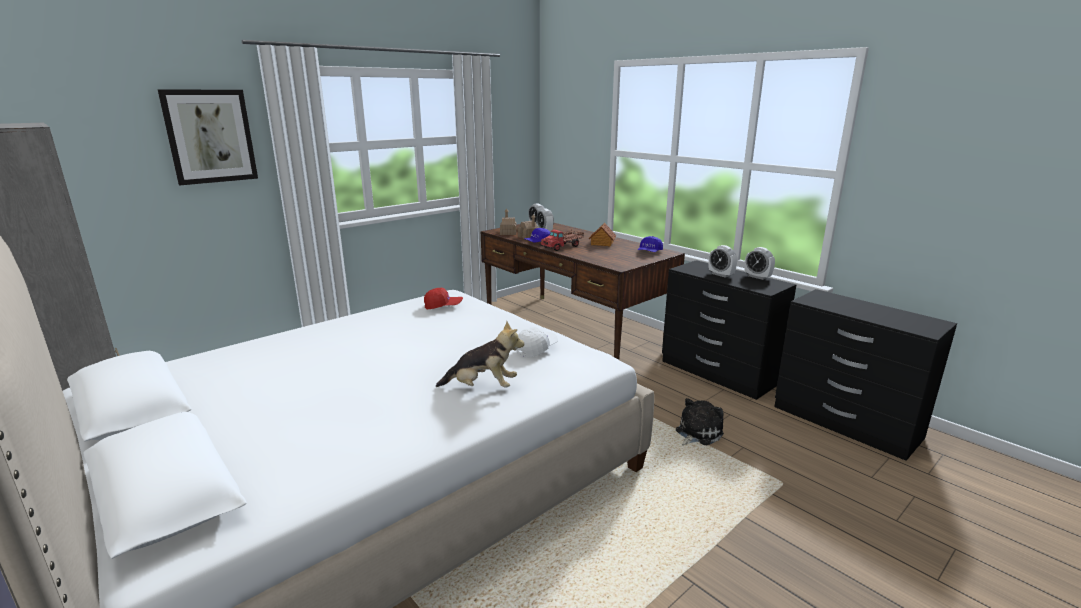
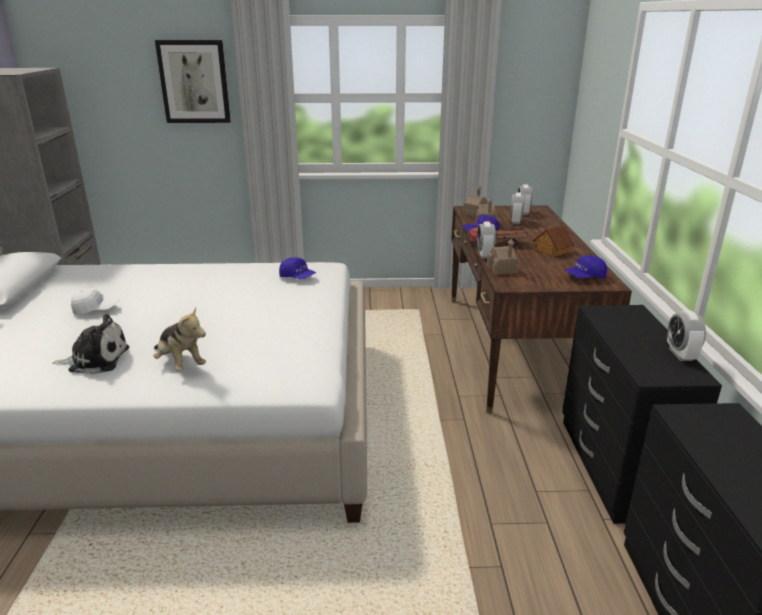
camera: 40 degrees right, 5 degrees up
red cap [424,288,463,309] -> blue cap [279,257,317,279]
white cap [516,327,558,357] -> white cap moved to [71,288,119,315]
plush toy [676,398,724,446] -> plush toy moved to [52,314,129,374]
alarm clock [708,245,737,278] -> alarm clock moved to [477,222,496,259]
none -> toy house [487,239,519,275]

